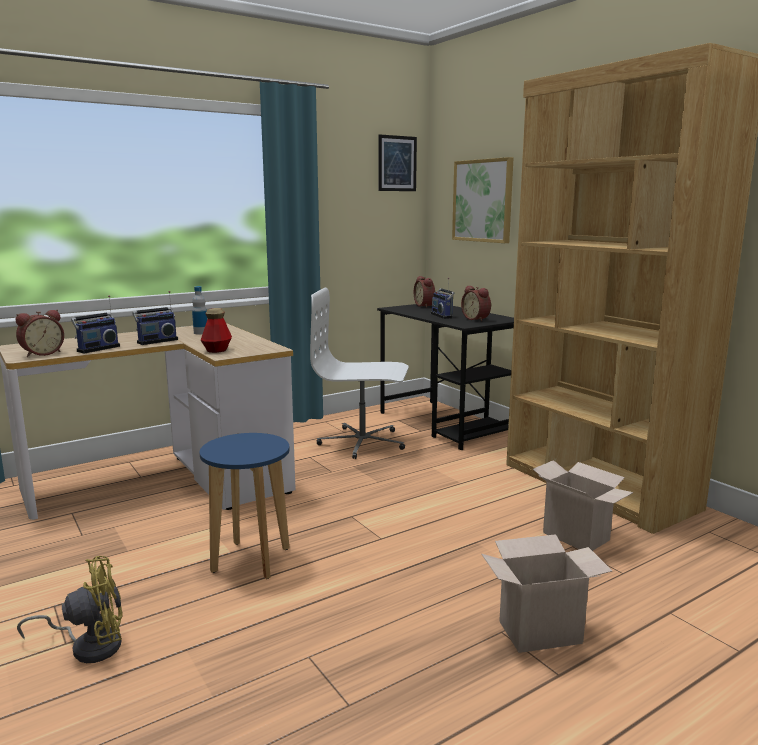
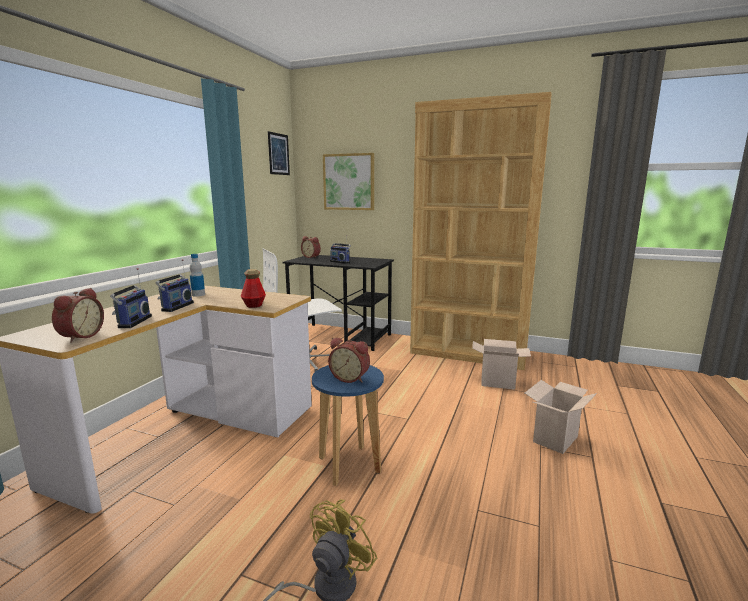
camera: 35 degrees left, 0 degrees up
alarm clock [461,285,491,321] -> alarm clock moved to [328,338,370,383]

